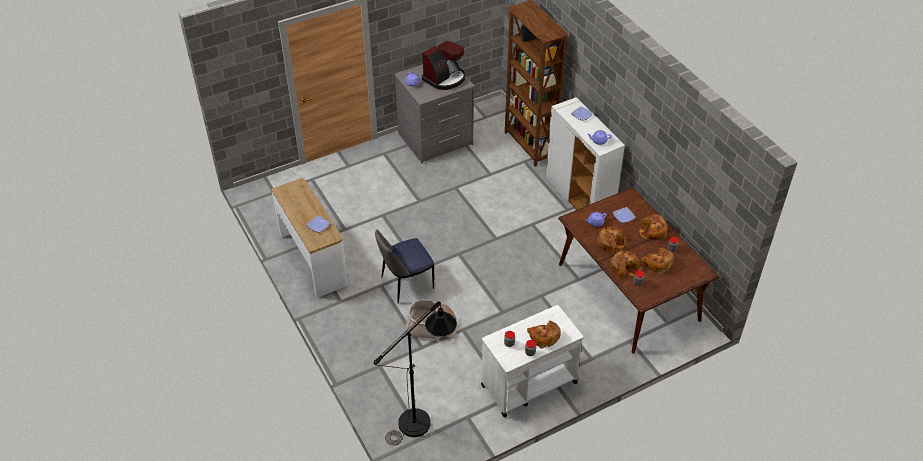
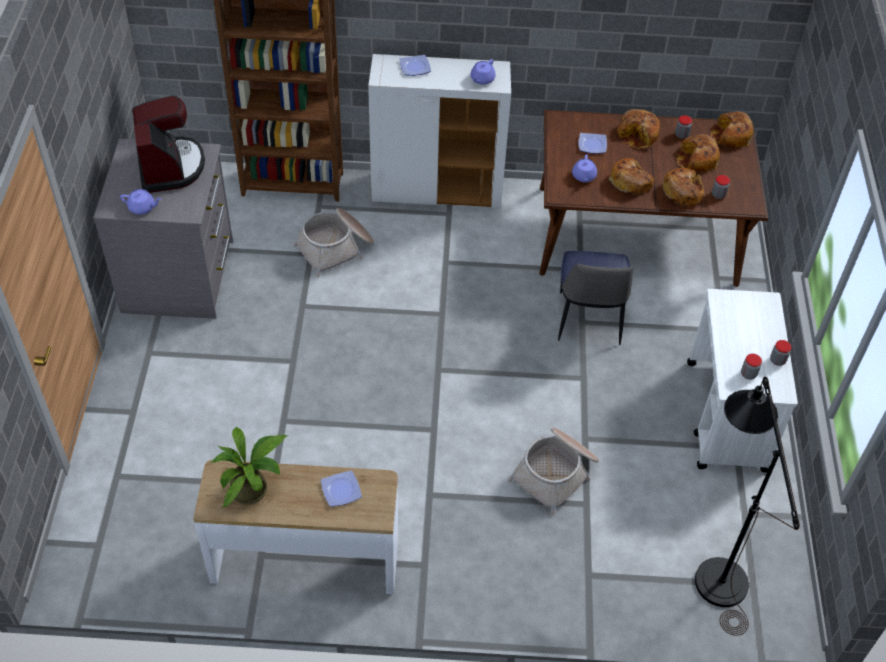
camera: 60 degrees left, 5 degrees up
chair [375,229,434,303] -> chair moved to [558,251,633,345]
bread [527,321,561,349] -> bread moved to [711,112,753,148]
none -> potted plant [212,427,287,508]
none -> basket [293,208,374,278]

